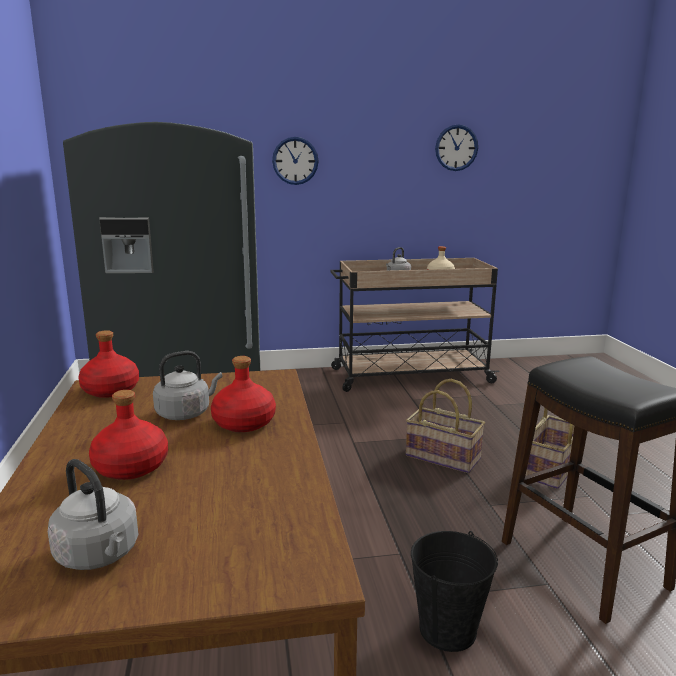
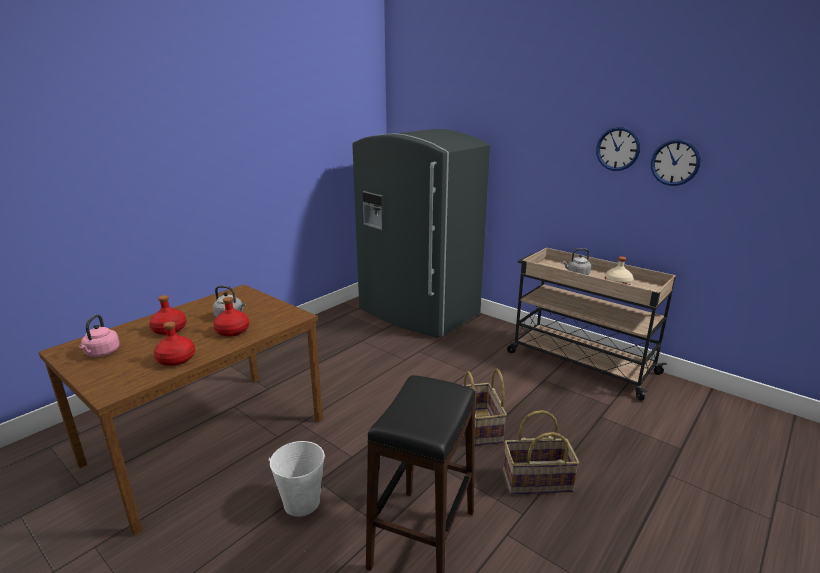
camera: 50 degrees right, 5 degrees up
grey kettle [48,459,139,570] -> pink kettle [79,315,120,357]
red bottle [78,330,139,398] -> red bottle moved to [154,321,195,366]
wall clock [272,137,319,185] -> wall clock moved to [596,127,640,171]
black bucket [411,531,498,652] -> white bucket [269,441,325,517]

